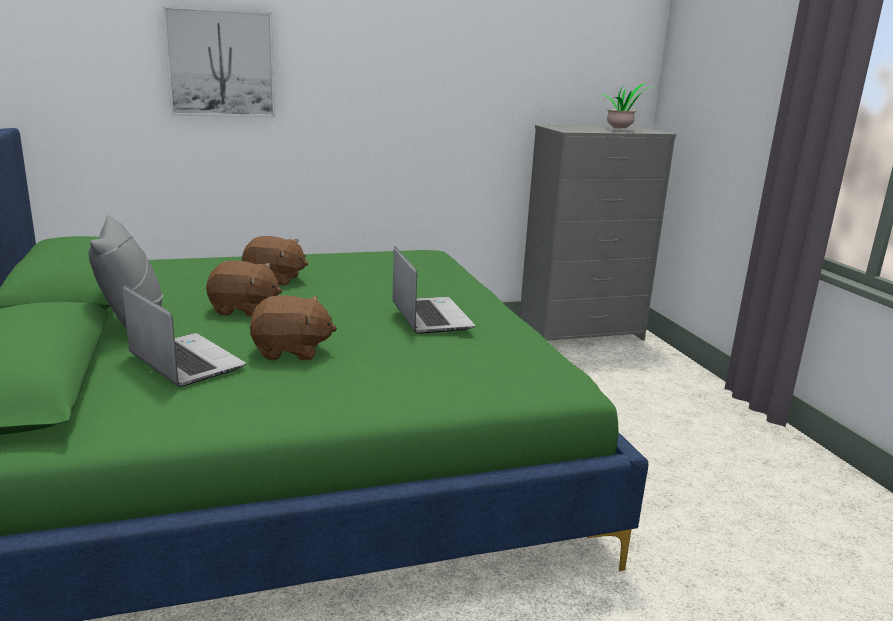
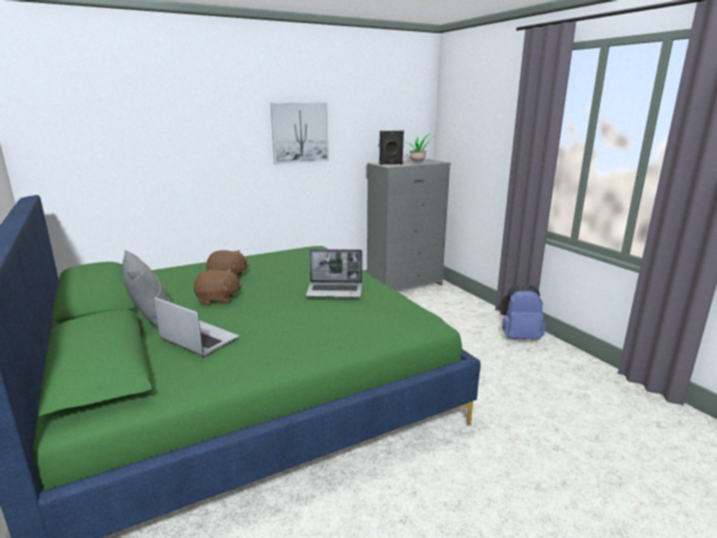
camera: 10 degrees left, 0 degrees up
picture [163,6,275,117] -> picture moved to [270,102,329,165]
brown plush toy [250,295,337,360] -> none
laptop [393,246,475,334] -> laptop turned 120 degrees clockwise [306,249,362,297]
none -> black speaker [379,130,404,165]
none -> blue backpack [502,285,546,339]

